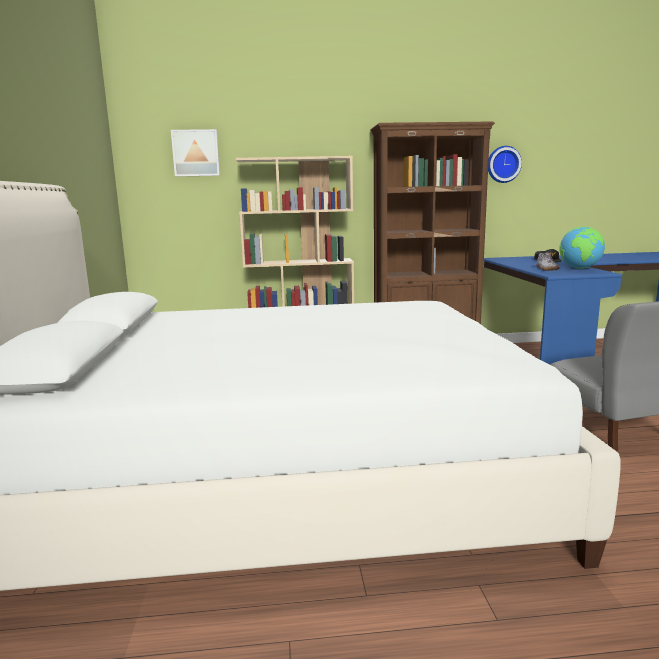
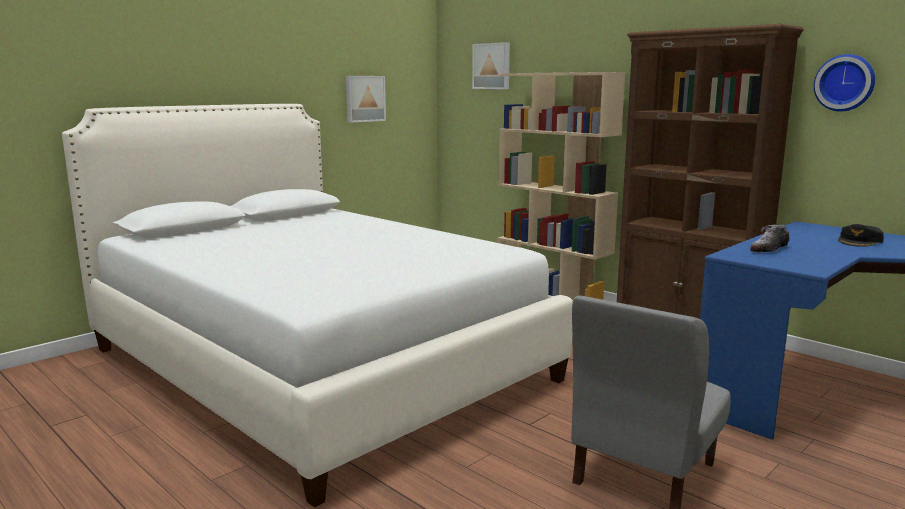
camera: 50 degrees right, 0 degrees up
globe [559,227,605,269] -> none
none -> picture [346,76,386,122]

